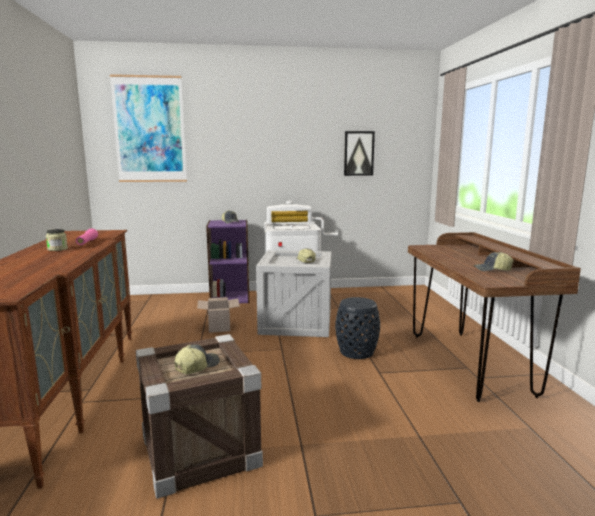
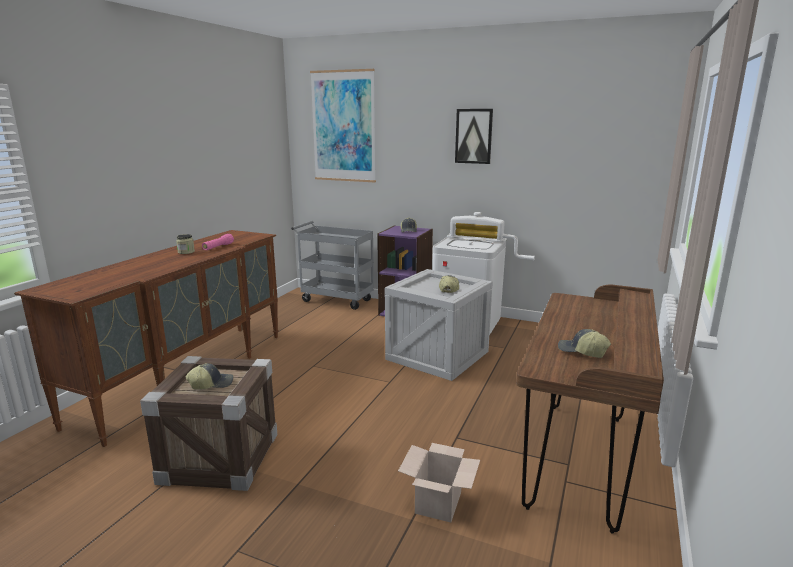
camera: 30 degrees right, 5 degrees up
cardboard box [197,297,240,333] -> cardboard box moved to [398,443,480,522]
black stool [335,297,380,359] -> none
picture [344,131,375,176] -> picture moved to [455,109,493,164]
none -> grey cart [291,221,374,310]

